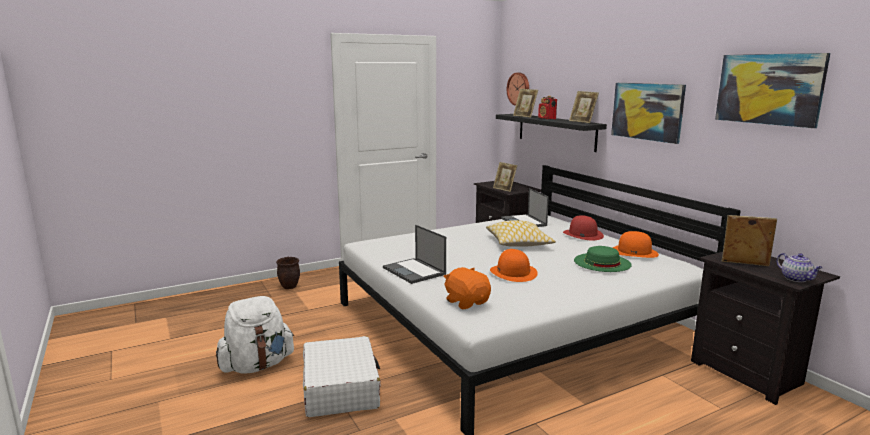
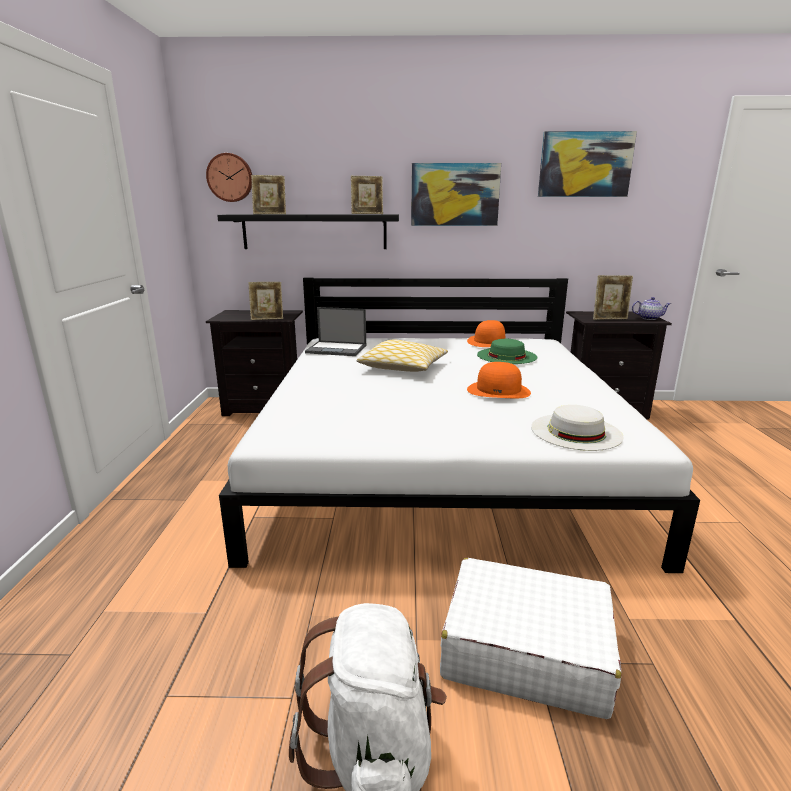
camera: 60 degrees left, 5 degrees up
brown planter [276,257,300,289] -> none
laptop [383,225,446,284] -> none
orange plush toy [443,267,491,309] -> white hat [531,405,624,451]
radio [538,96,557,119] -> none
red hat [563,215,604,241] -> none
picture frame [722,215,777,266] -> picture frame turned 150 degrees counterclockwise [593,275,633,320]

